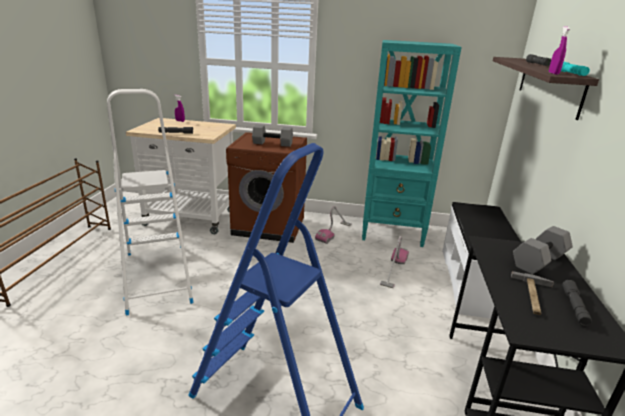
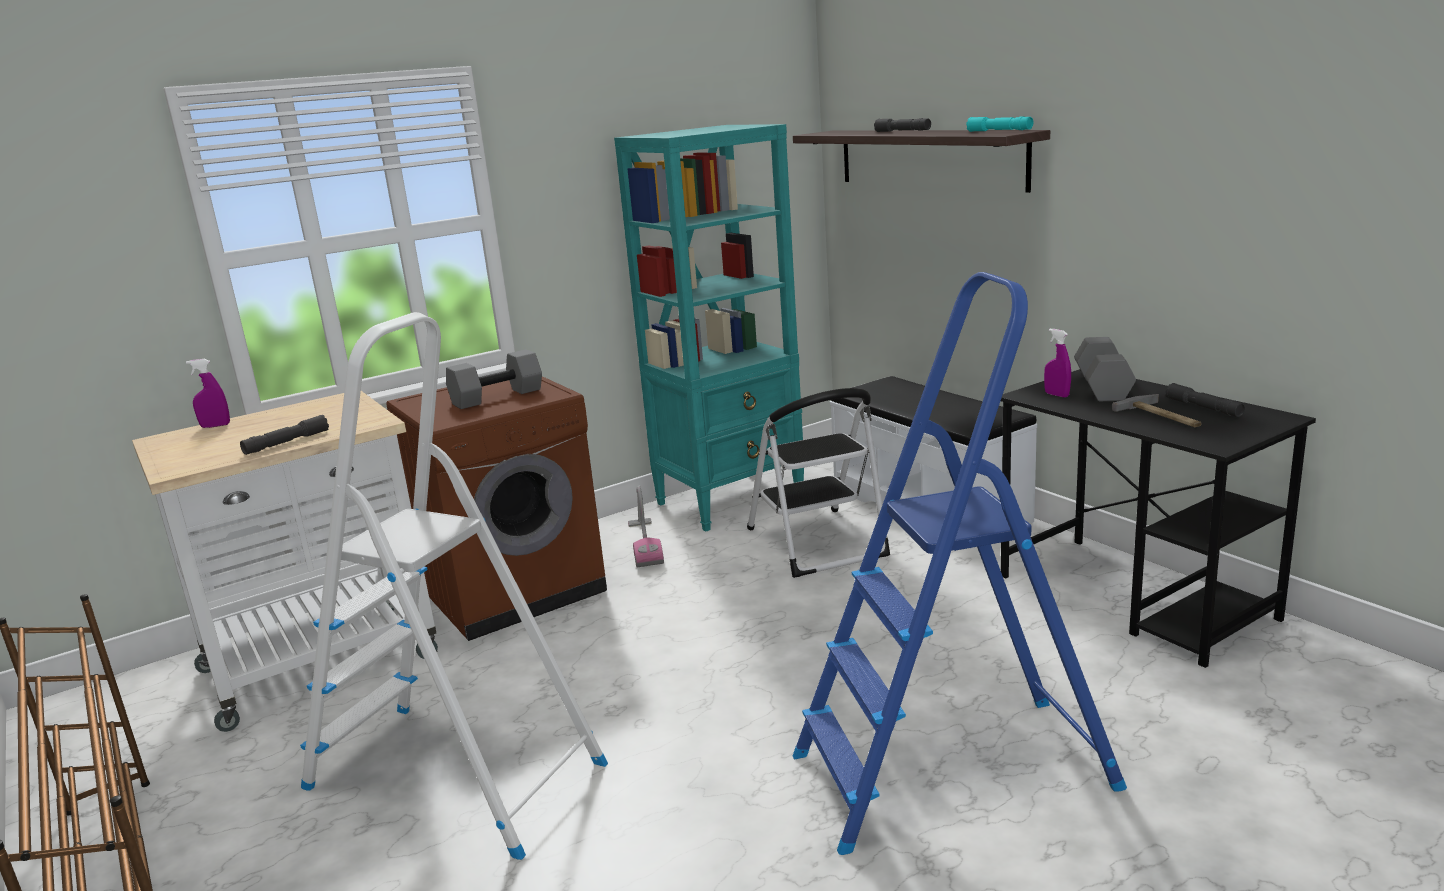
camera: 40 degrees left, 5 degrees down
vacuum cleaner [380,236,409,288] -> step ladder [747,388,890,578]
purple spray bottle [549,26,570,75] -> purple spray bottle moved to [1044,329,1071,398]

